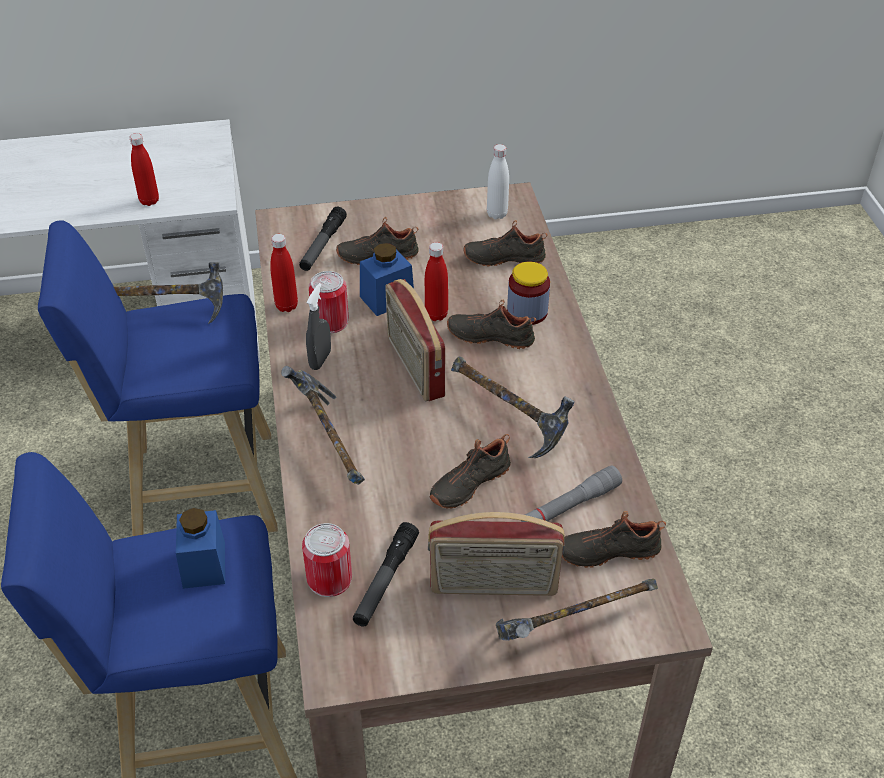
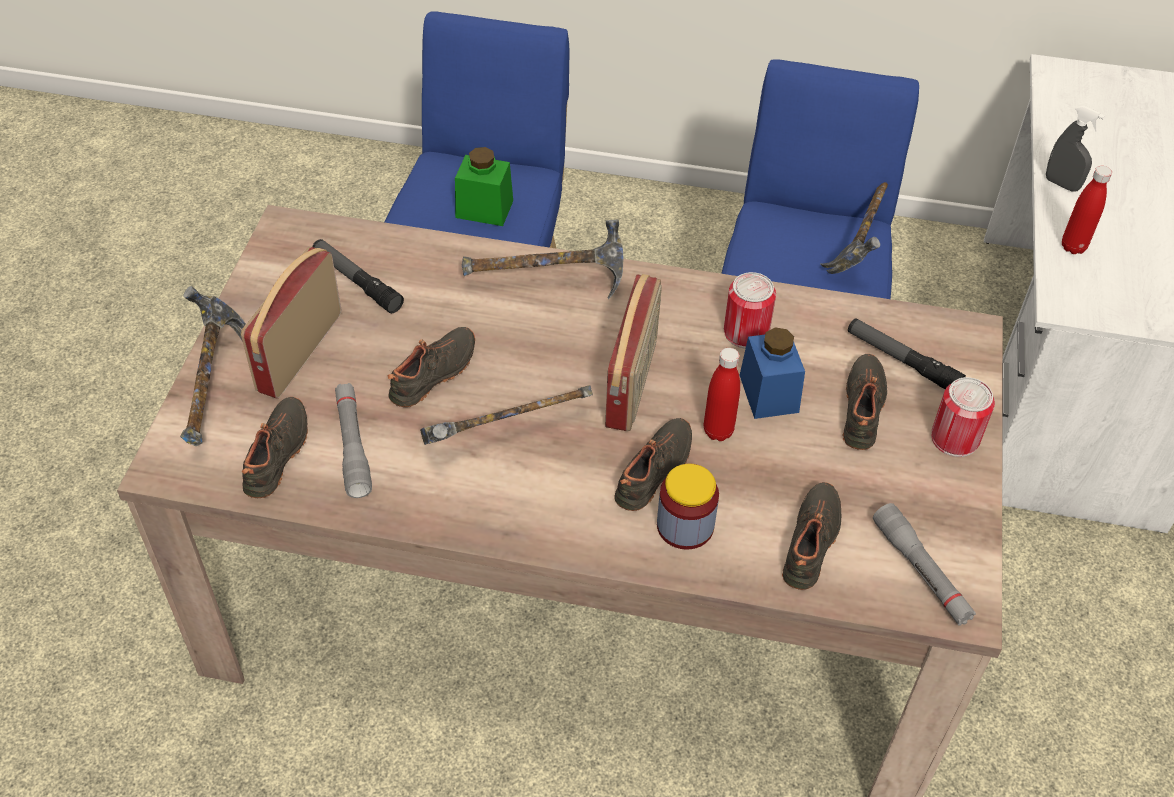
camera: 110 degrees right, 5 degrees up
blue jar [176,508,225,589] -> green jar [455,147,513,226]
red bottle [270,234,298,312] -> none
can [302,523,352,597] -> can moved to [932,377,995,457]
grey spray bottle [306,283,331,370] -> grey spray bottle moved to [1046,106,1105,192]
radio [385,279,445,401] -> radio turned 105 degrees clockwise [605,274,662,431]
black shoe [430,434,511,509] -> black shoe turned 60 degrees clockwise [388,327,475,407]
white bottle [487,144,509,219] -> grey flashlight [873,503,976,626]

